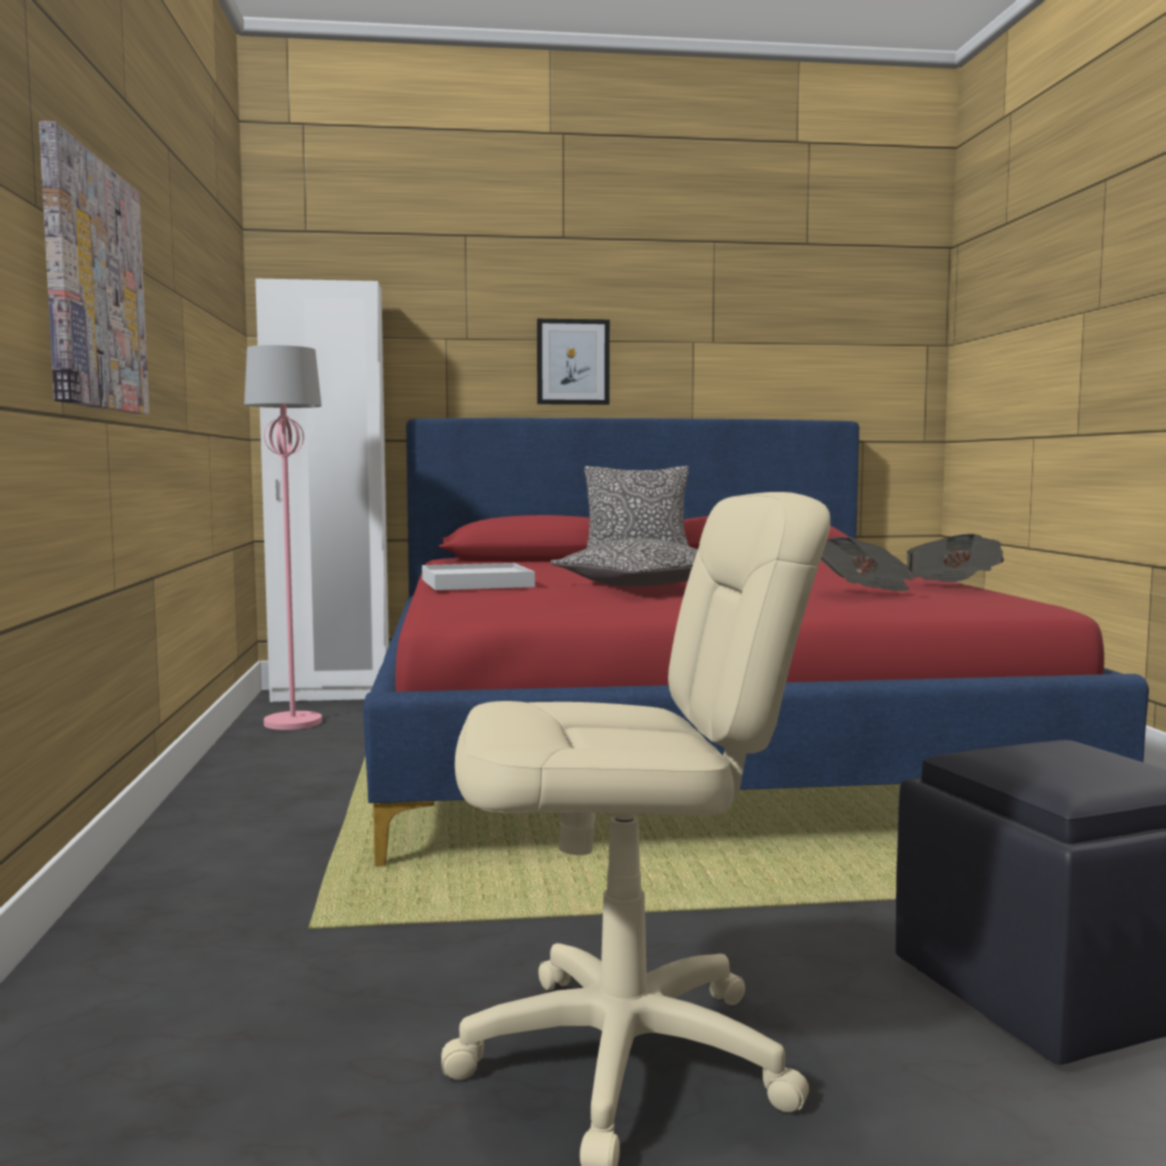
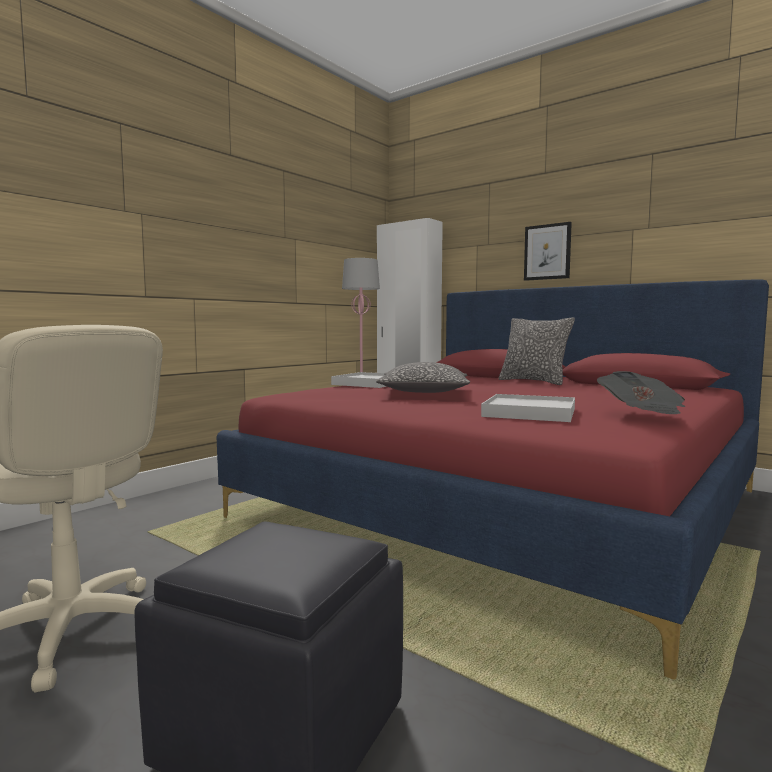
camera: 45 degrees right, 0 degrees up
picture [39,121,149,414] -> none
newspaper [821,537,914,591] -> white tray [481,394,575,422]

